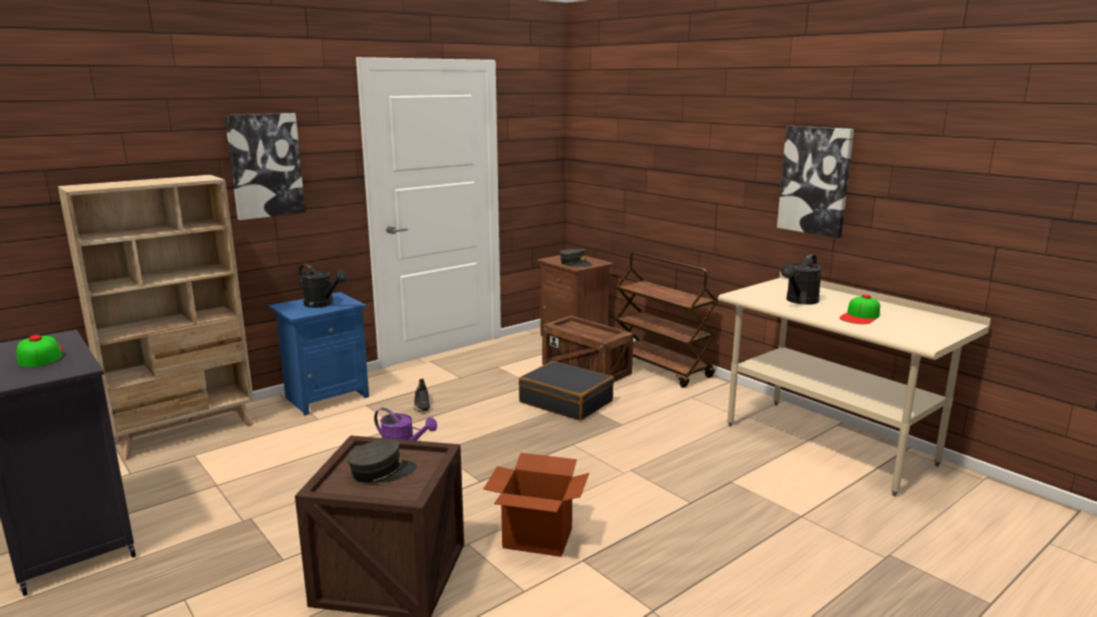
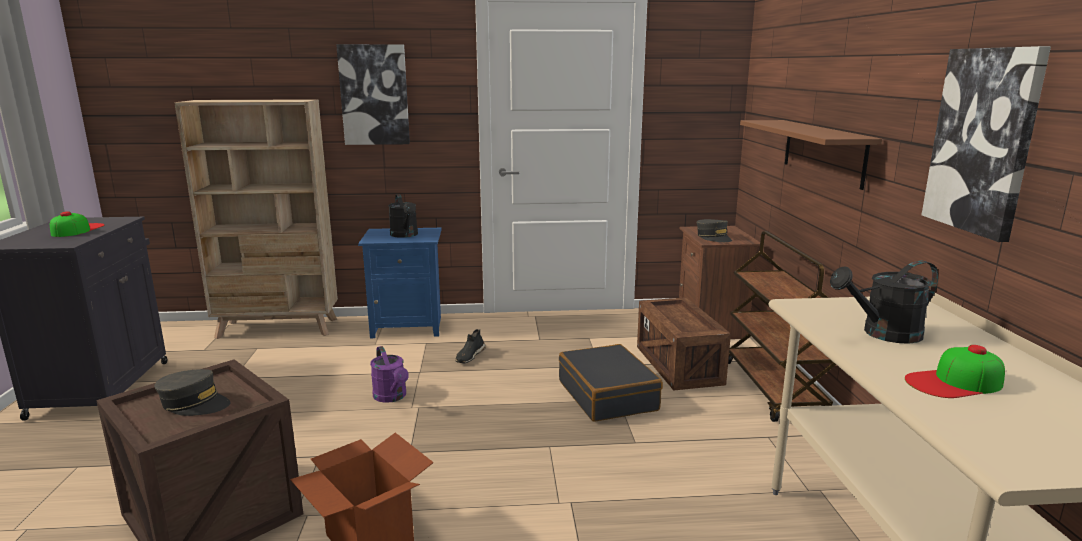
camera: 35 degrees right, 0 degrees up
none -> brown shelf [740,120,882,190]

